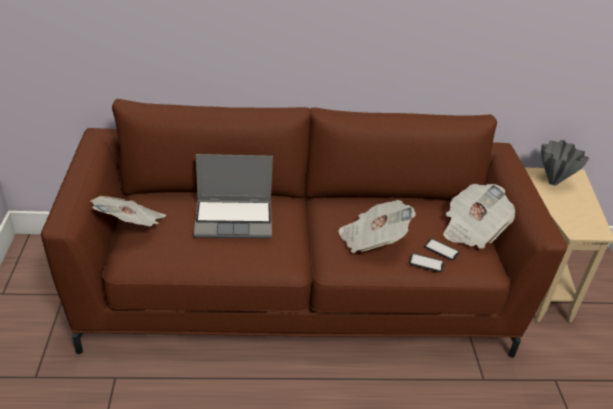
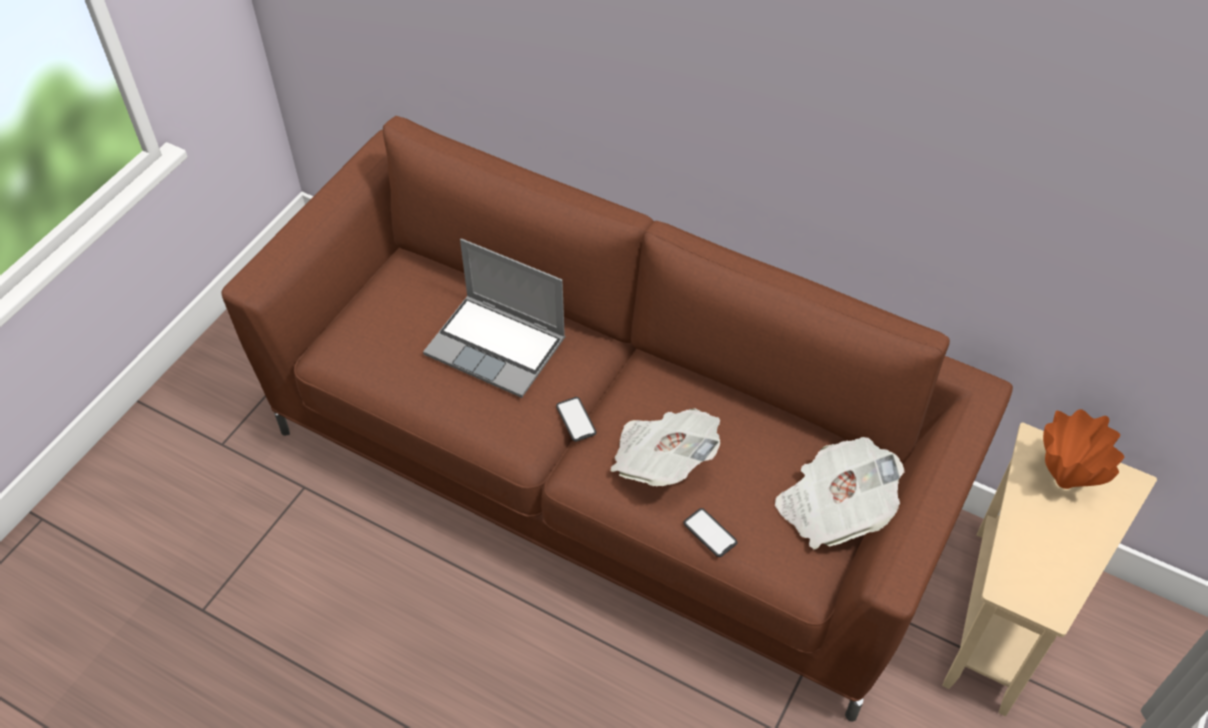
camera: 35 degrees right, 15 degrees up
newspaper [90,196,166,227] -> none
phone [424,239,460,260] -> phone moved to [556,397,596,442]
grey vase [541,140,589,186] -> orange vase [1043,409,1124,489]

